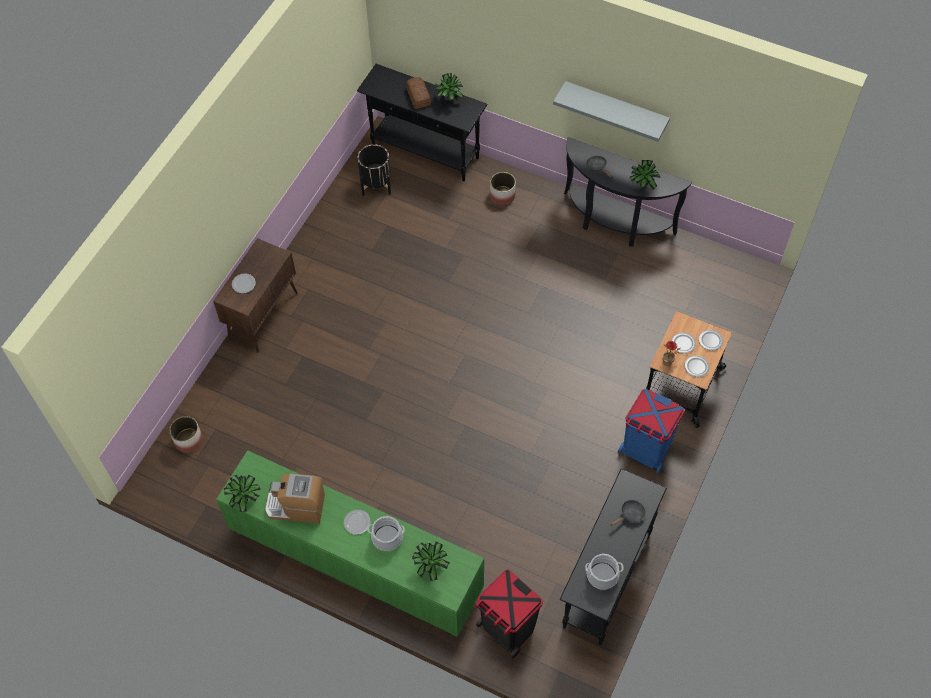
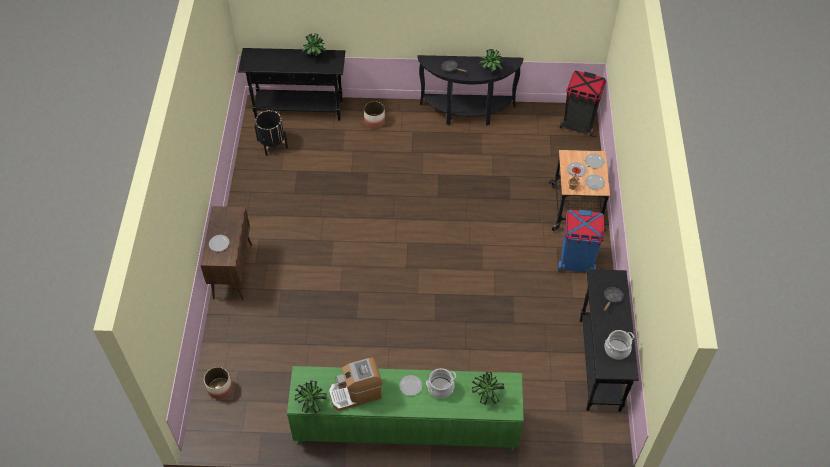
camera: 25 degrees left, 5 degrees down
bread [406,77,431,109] -> none
black trash can [475,569,543,659] -> black trash can moved to [560,71,606,136]
grey shelf [553,81,670,142] -> none

